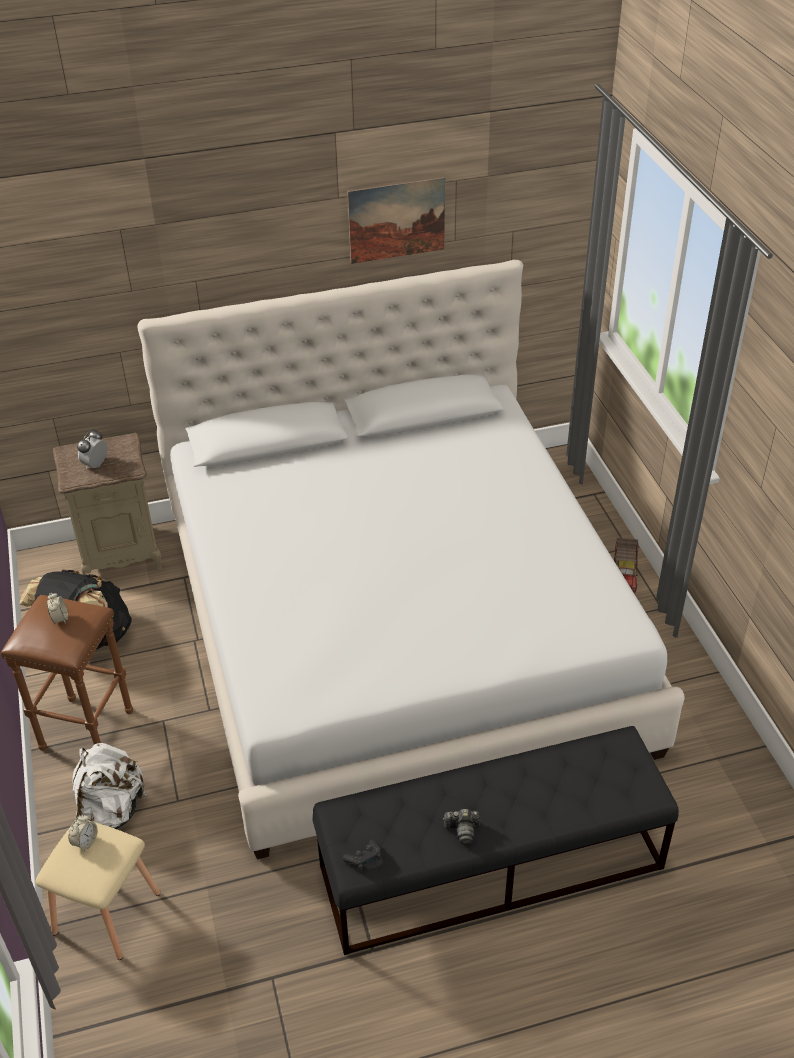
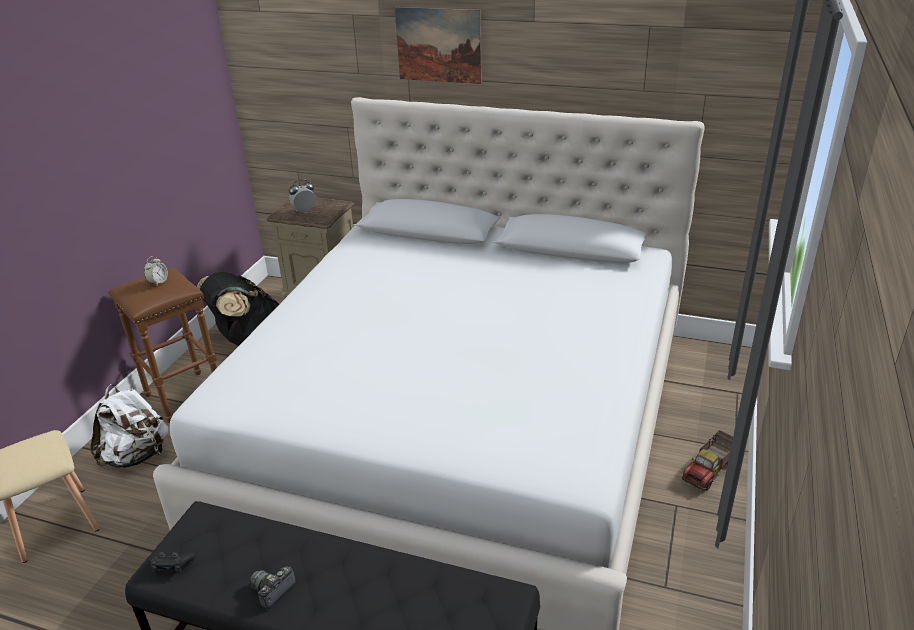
camera: 35 degrees right, 10 degrees down
alarm clock [68,815,97,851] -> none
picture [348,177,445,264] -> picture moved to [395,7,482,84]
camera [443,809,480,845] -> camera turned 90 degrees clockwise [250,566,296,609]

